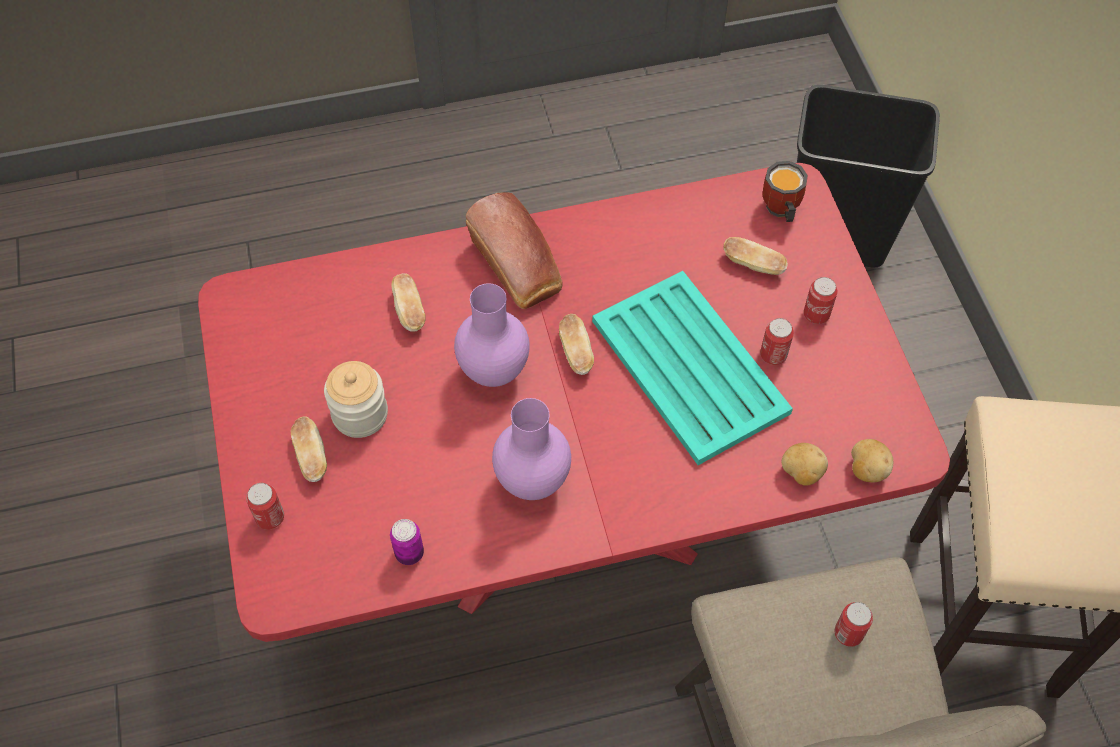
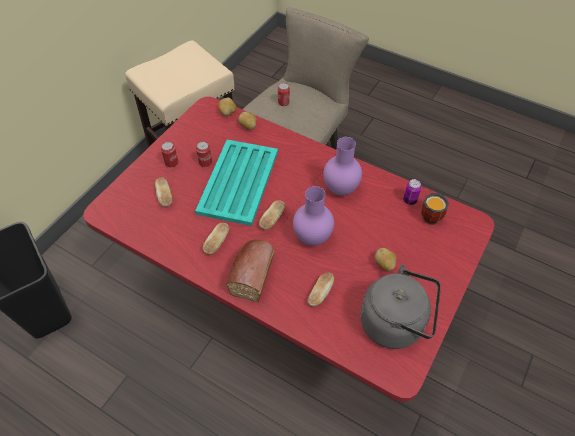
camera: 135 degrees left, 5 degrees down
can [246,483,284,530] -> none
bread [291,416,327,482] -> bread moved to [203,223,229,254]
jar [324,361,388,438] -> potato [375,248,397,271]
mug [763,161,808,222] -> mug moved to [421,193,449,225]
none -> grey kettle [360,264,441,349]

